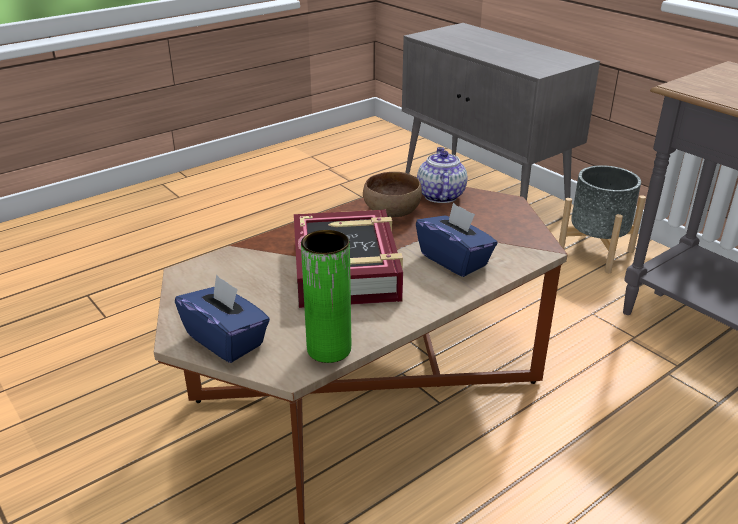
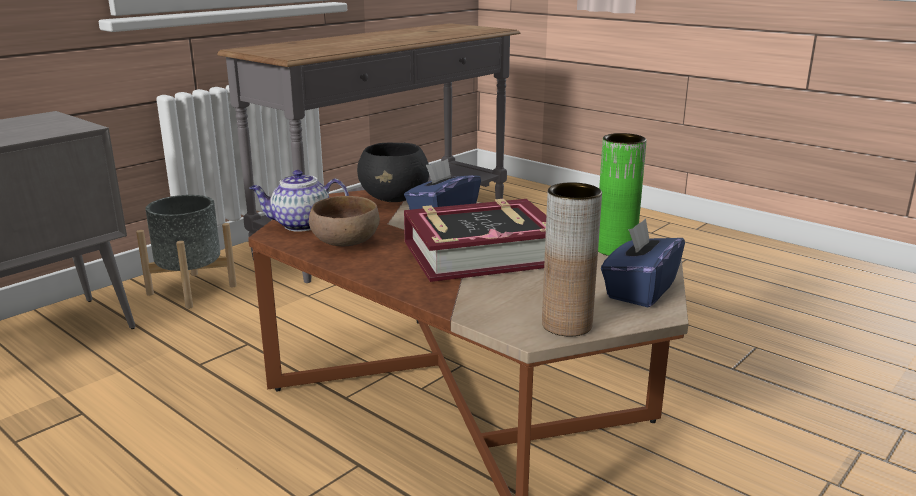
camera: 100 degrees left, 10 degrees down
none -> black bowl [357,142,429,202]
none -> brown vase [542,182,602,336]

